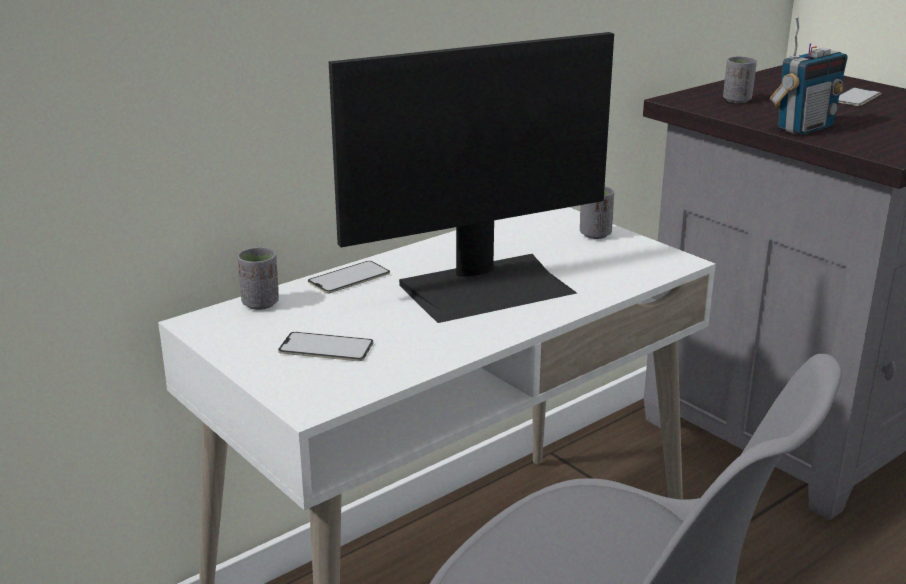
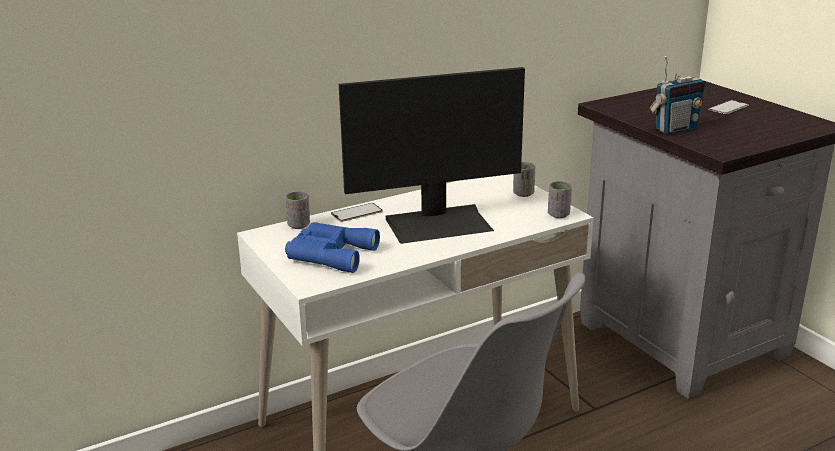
camera: 10 degrees right, 0 degrees up
phone [278,332,373,361] -> blue binoculars [285,222,380,273]
grey cup [723,56,757,103] -> grey cup moved to [548,181,572,218]

